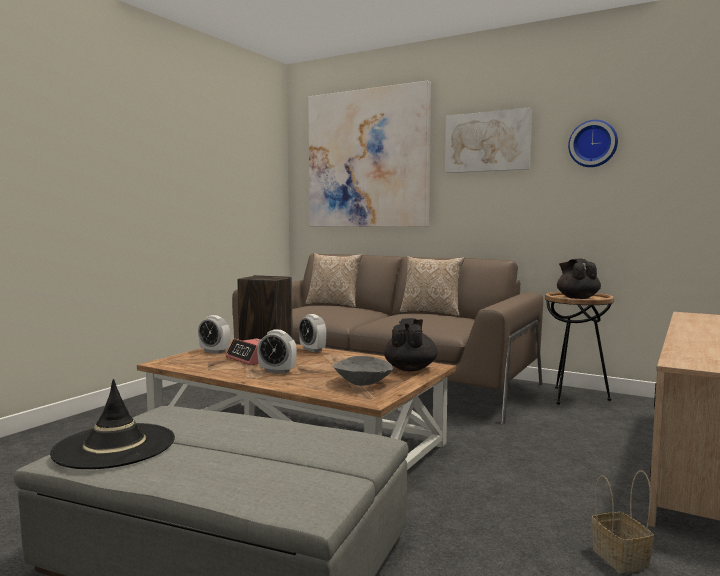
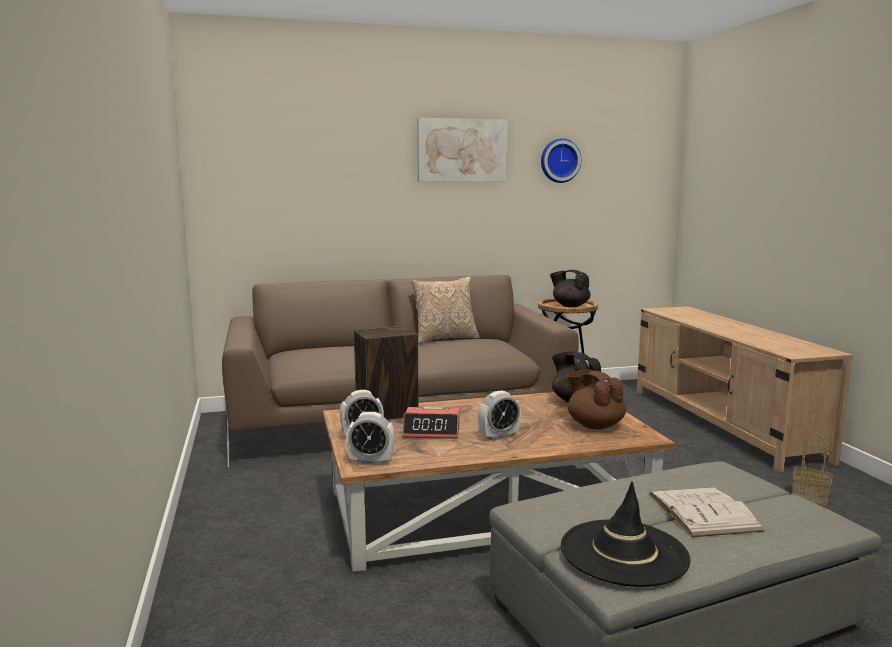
camera: 45 degrees left, 5 degrees up
alarm clock [299,314,327,352] -> alarm clock moved to [346,412,395,465]
pillow [305,253,363,308] -> none
picture [308,81,431,227] -> none
grey bowl [333,356,393,386] -> brown teapot [567,370,626,429]
none -> white book [648,487,765,537]

